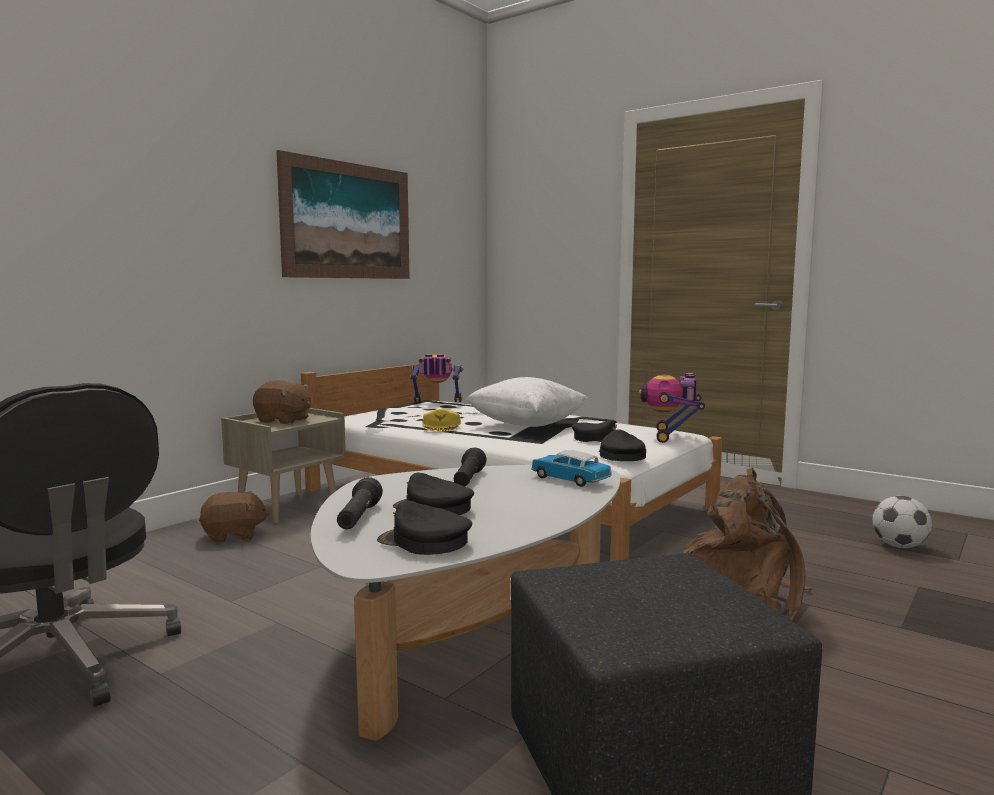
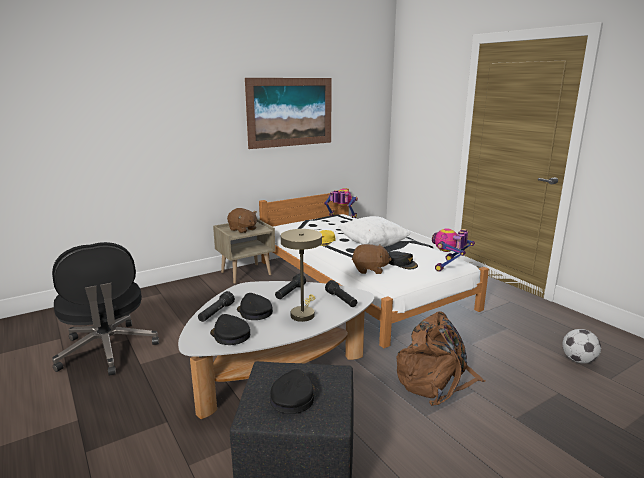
camera: 20 degrees right, 10 degrees up
brown plush toy [199,491,270,543] -> brown plush toy moved to [352,244,392,274]
toy car [531,450,612,487] -> black flashlight [325,280,357,307]
black cap [599,429,646,461] -> black cap moved to [270,369,316,414]
none -> beige table lamp [281,229,322,322]

